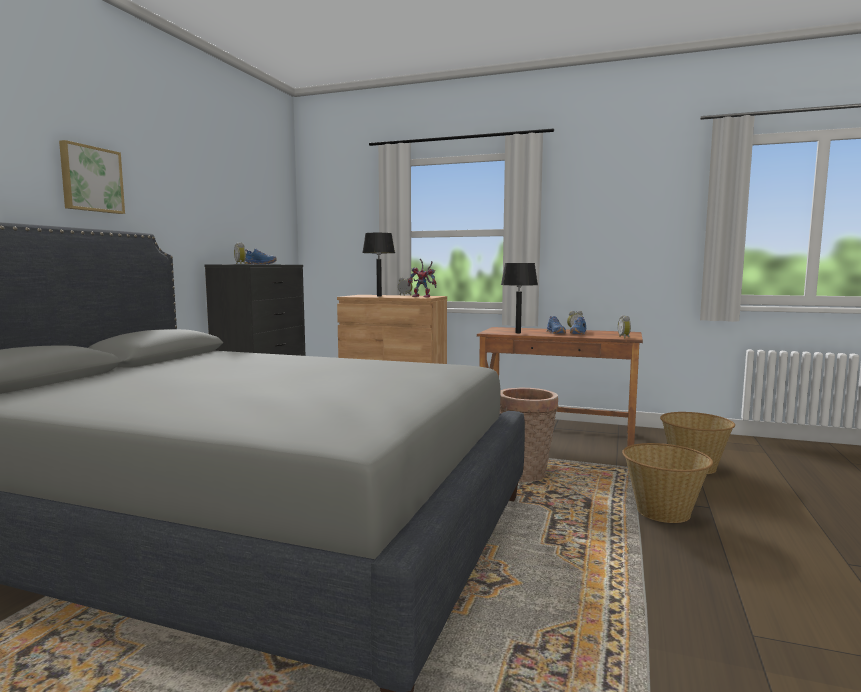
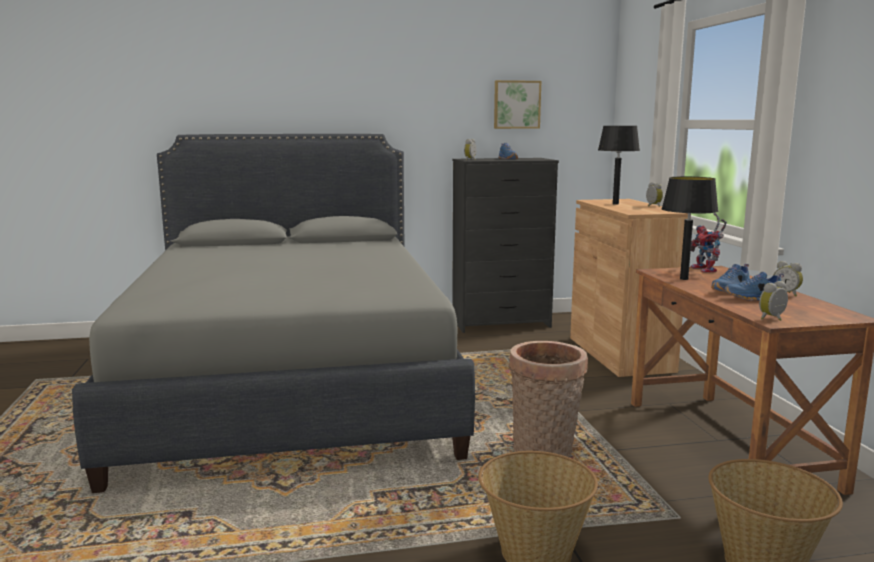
camera: 60 degrees right, 5 degrees up
picture [59,140,125,214] -> picture moved to [494,80,541,129]
toy robot [408,259,437,297] -> toy robot moved to [690,213,727,273]

